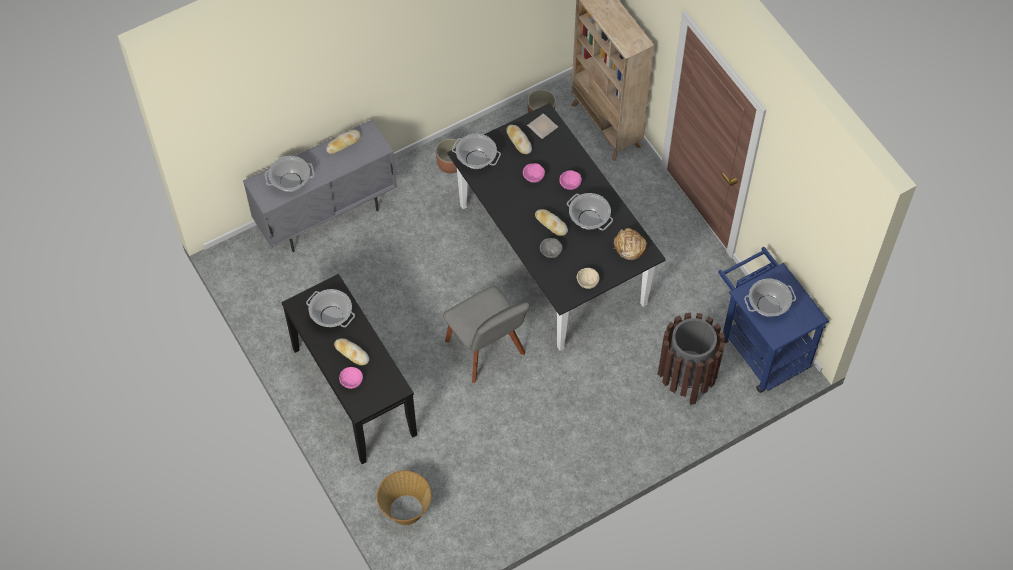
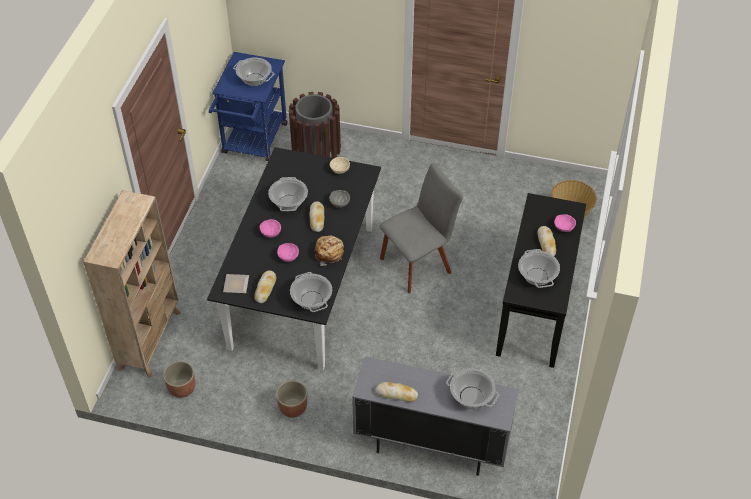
camera: 135 degrees left, 10 degrees down
grey chair [443,286,529,383] -> grey chair turned 45 degrees clockwise [379,164,463,293]
bread [614,228,647,260] -> bread moved to [314,235,344,266]

